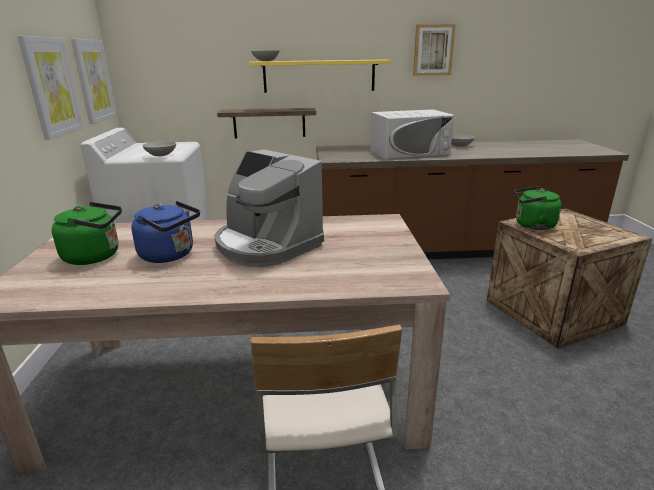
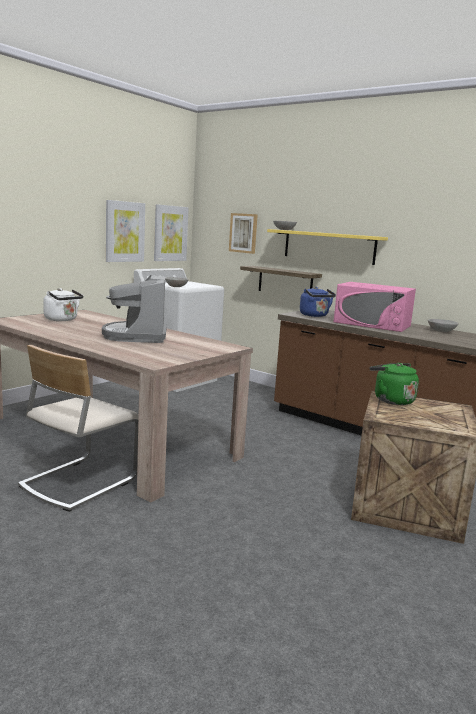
camera: 40 degrees right, 10 degrees down
green kettle [52,202,122,265] -> white kettle [43,288,83,321]
blue kettle [131,201,200,263] -> blue kettle moved to [300,287,336,317]
white microwave [370,109,454,159] -> pink microwave [334,282,416,332]
picture [413,24,456,76] -> picture moved to [229,213,258,254]

